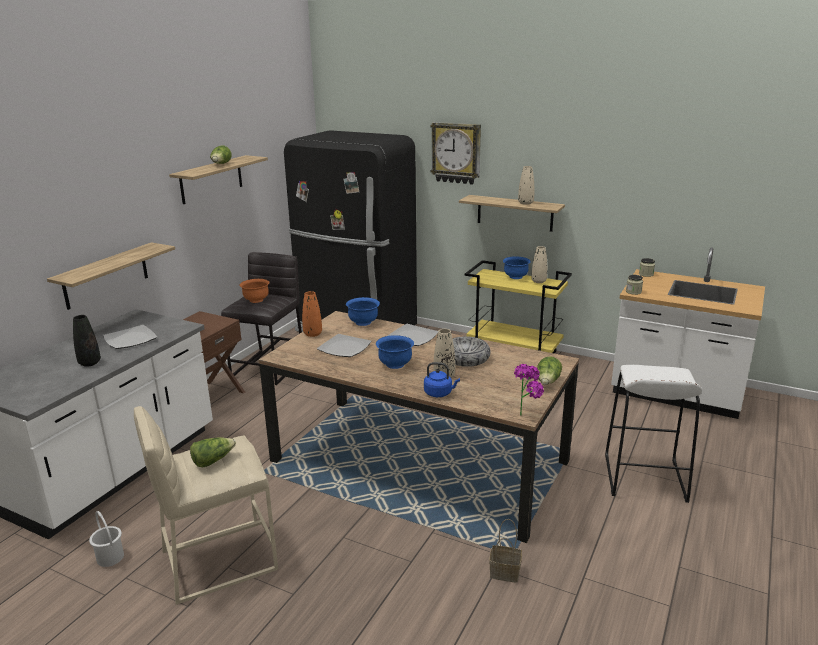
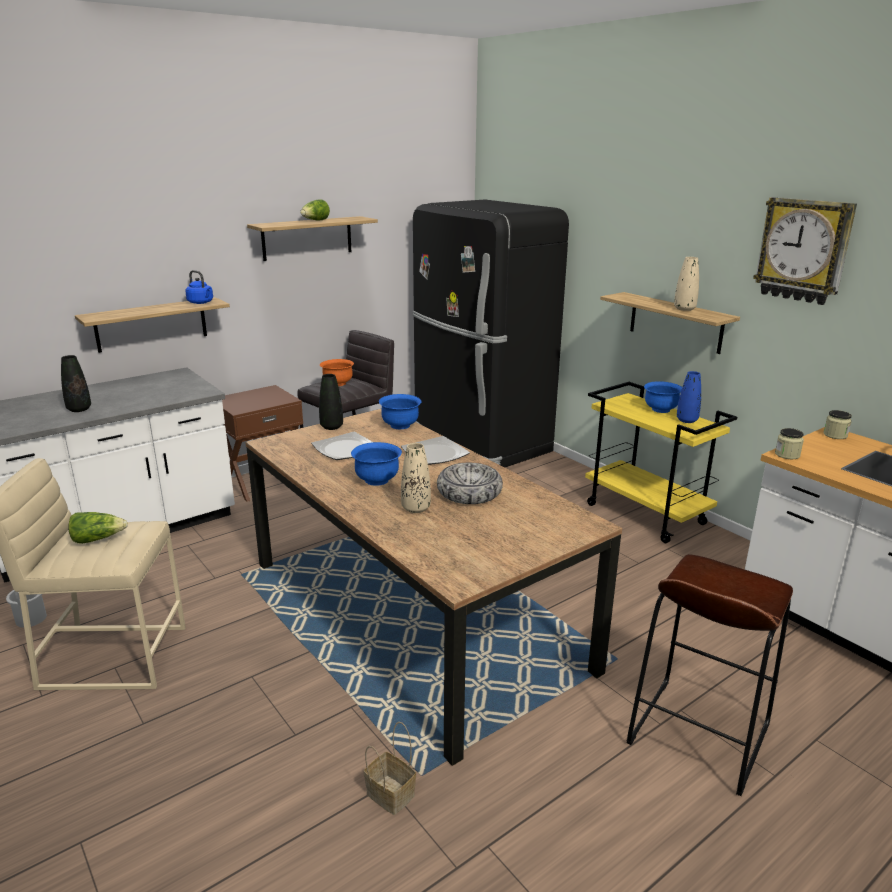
camera: 25 degrees right, 0 degrees up
plate [103,325,157,349] -> none
orange vase [302,291,322,337] -> black vase [319,374,343,430]
blue kettle [424,362,460,397] -> blue kettle moved to [185,270,213,304]
wall clock [431,122,481,185] -> wall clock moved to [753,197,857,305]
potted plant [514,364,544,416] -> none
beige vase [531,246,547,283] -> blue vase [677,371,701,423]
lettuce [537,356,562,385] -> none
white stool [605,365,702,503] -> brown stool [626,554,793,796]

